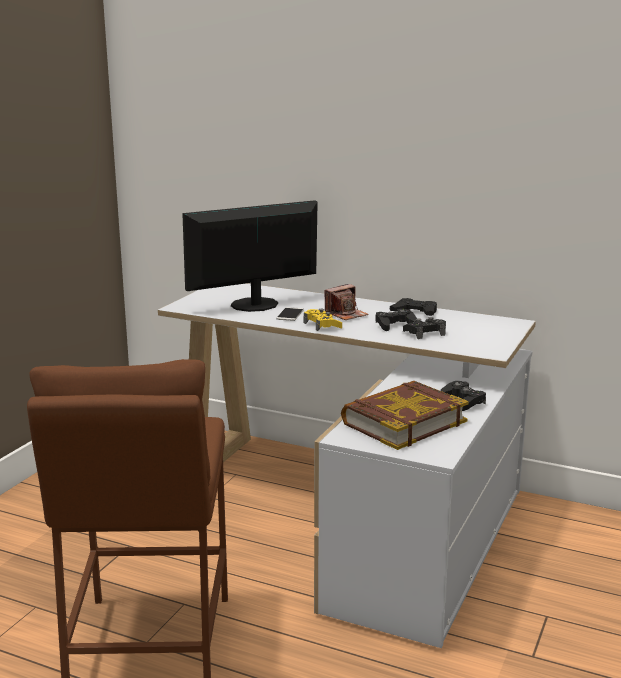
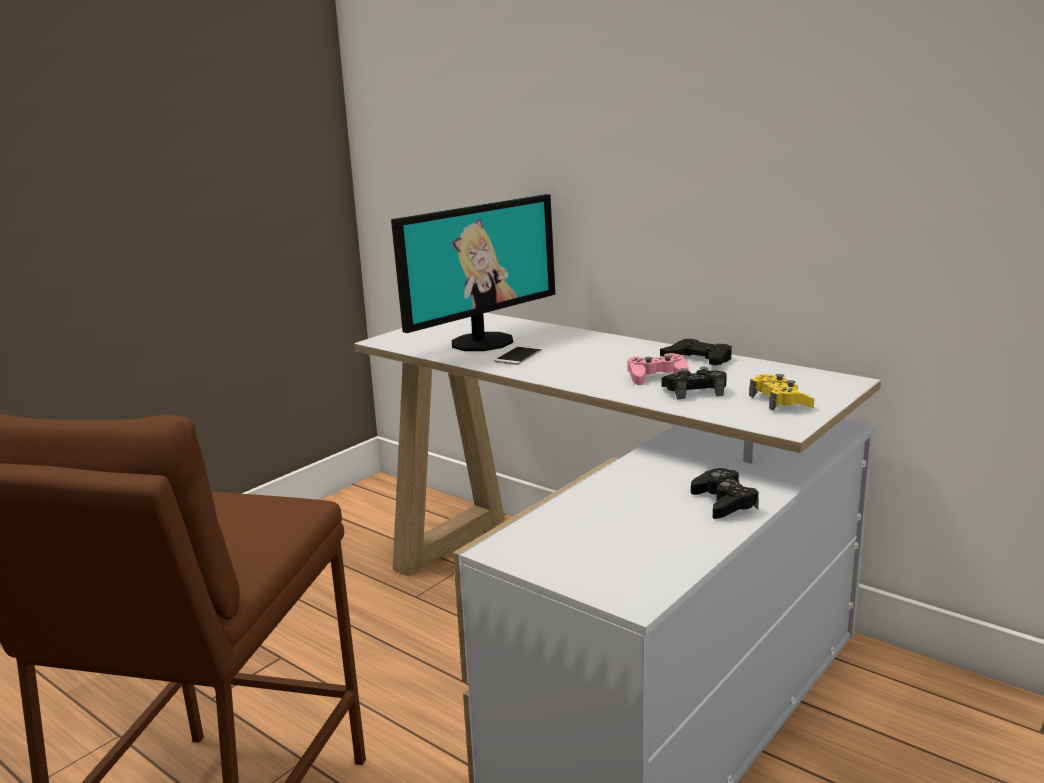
camera: 15 degrees right, 0 degrees up
monitor [182,200,318,312] -> monitor turned 150 degrees clockwise [391,194,555,351]
yellow game controller [304,309,342,331] -> yellow game controller moved to [749,374,815,411]
camera [325,284,369,320] -> none
book [341,381,469,450] -> none
black game controller [376,309,417,331] -> pink game controller [627,353,689,385]

